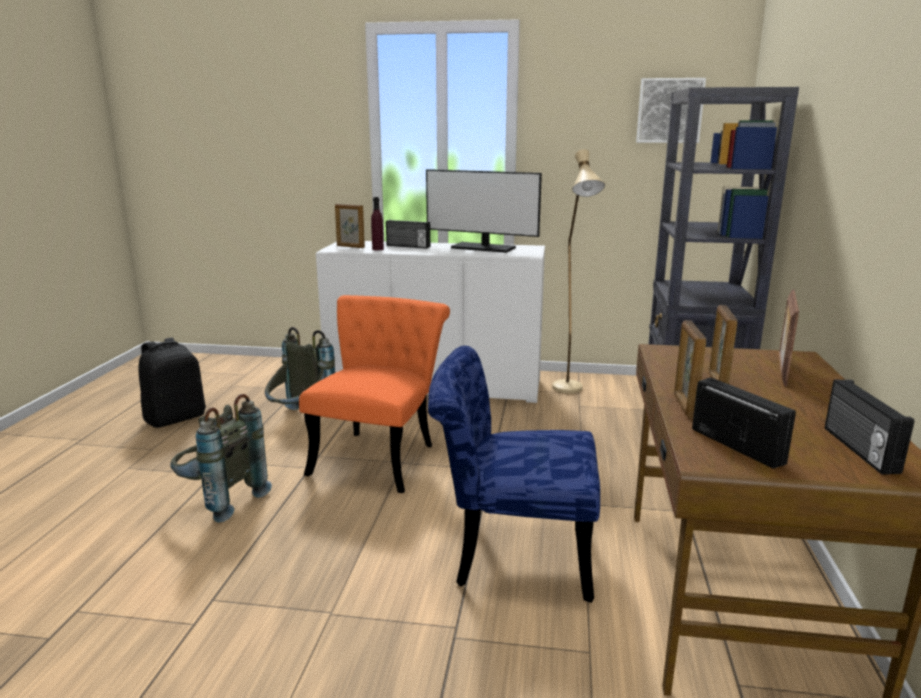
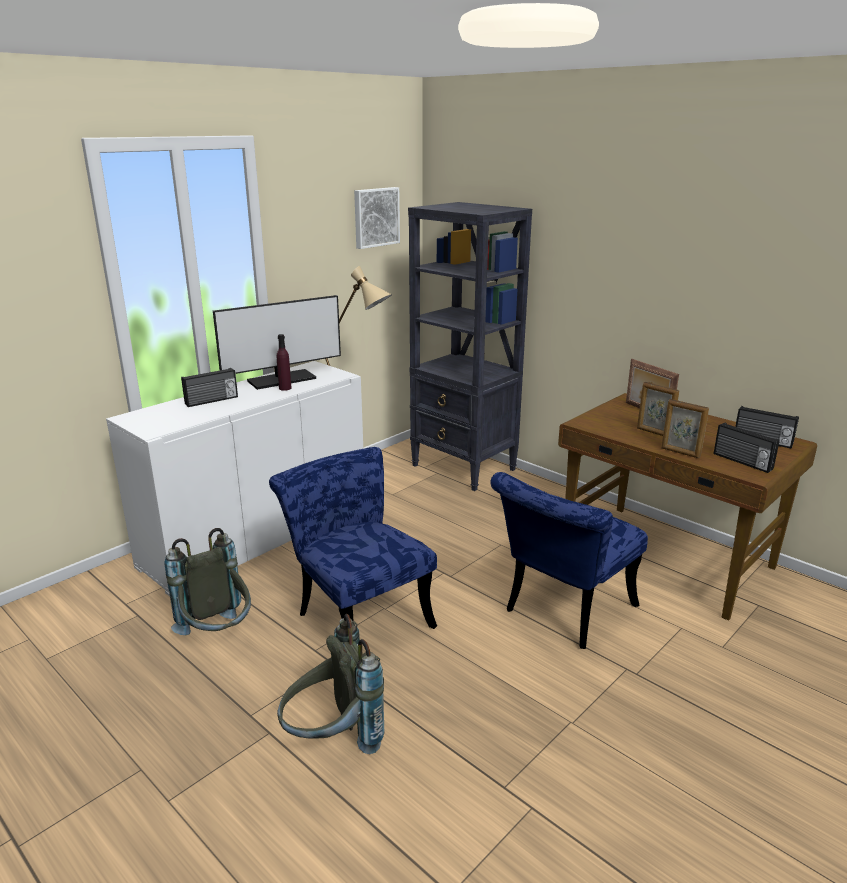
camera: 55 degrees left, 5 degrees up
black backpack [138,337,206,428] -> none
orange chair [299,295,450,493] -> blue chair [269,447,437,629]
picture frame [335,204,365,248] -> none
purple bottle [371,197,384,250] -> purple bottle moved to [277,334,291,391]
radio [692,377,796,469] -> radio turned 135 degrees counterclockwise [714,423,780,473]

